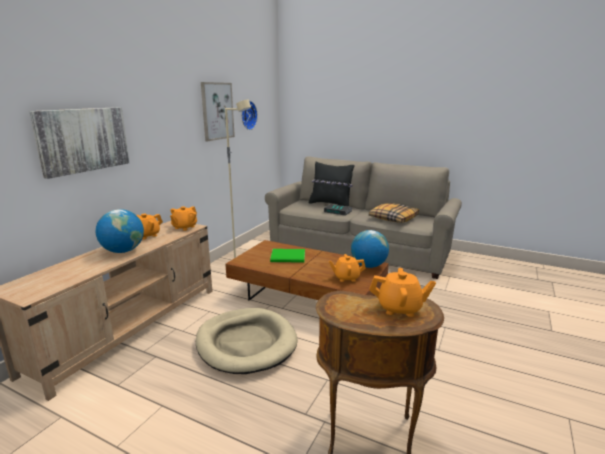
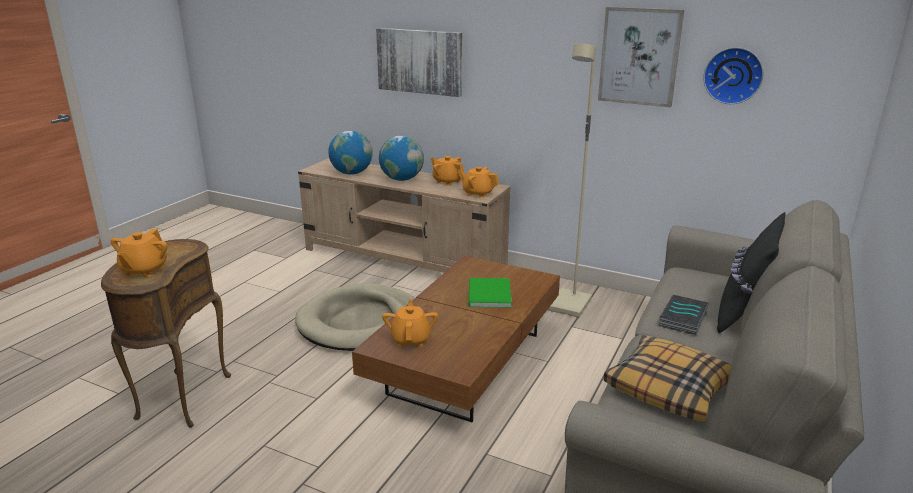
camera: 90 degrees right, 5 degrees up
globe [351,230,389,268] -> globe moved to [328,130,373,175]

